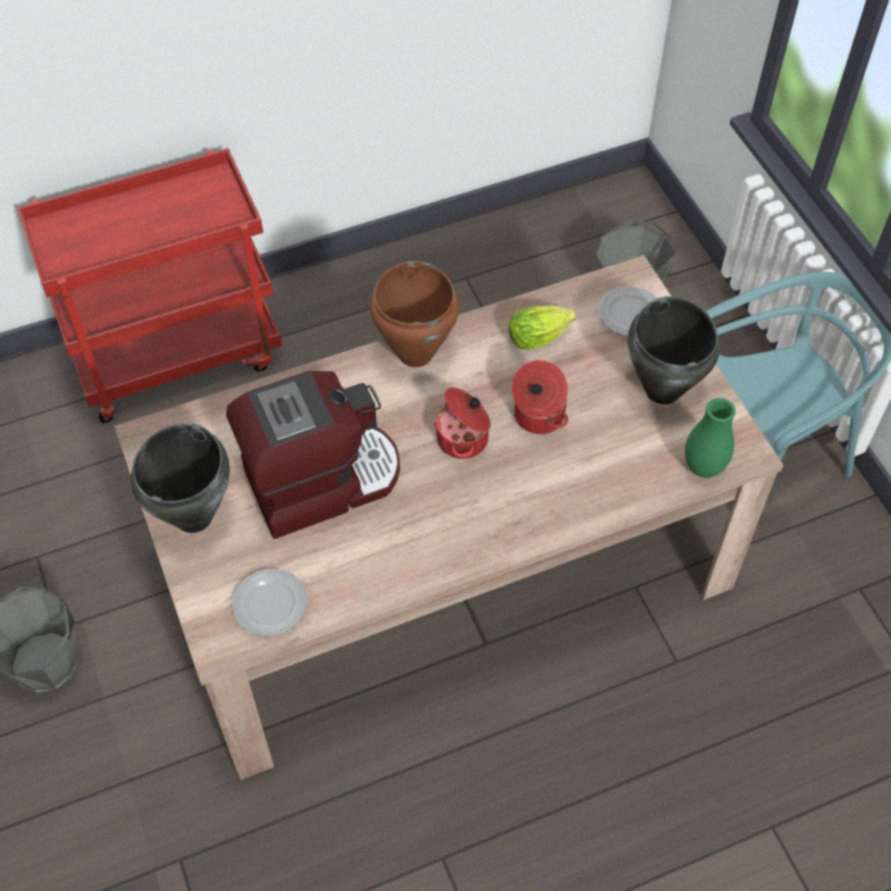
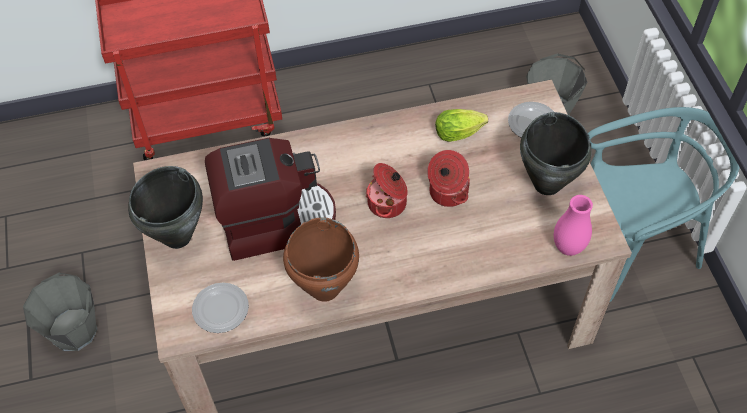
camera: 10 degrees right, 0 degrees up
brown cooking pot [370,261,459,367] -> brown cooking pot moved to [283,217,359,302]
green vase [685,398,736,478] -> pink vase [554,195,593,256]

